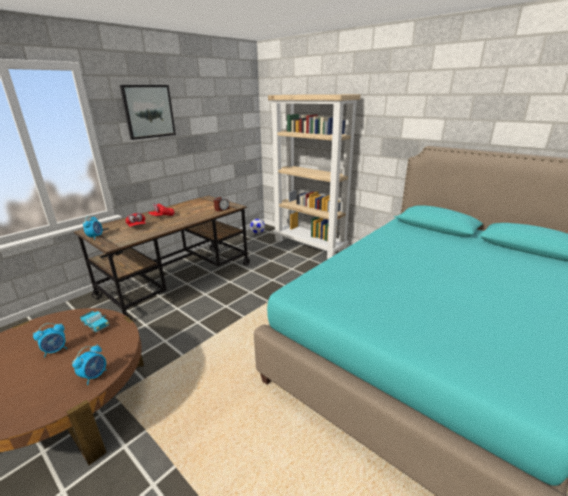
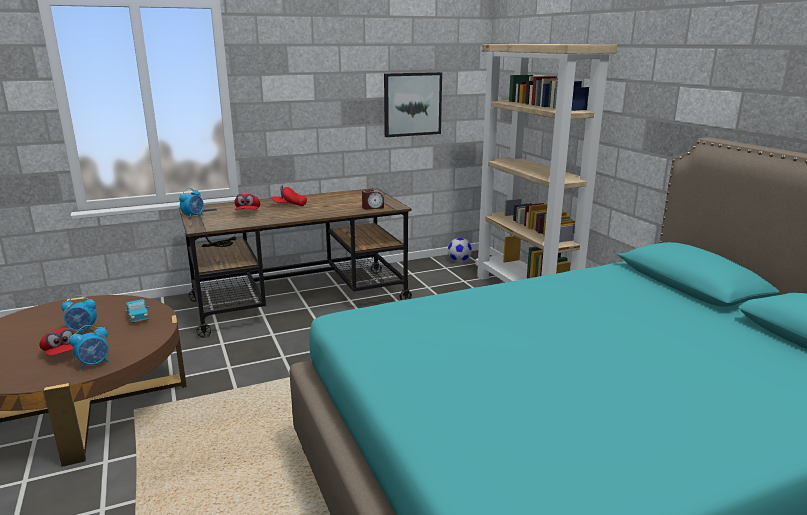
camera: 25 degrees right, 5 degrees down
picture [120,85,176,140] -> picture moved to [384,72,442,137]
none -> red cap [39,328,79,356]

